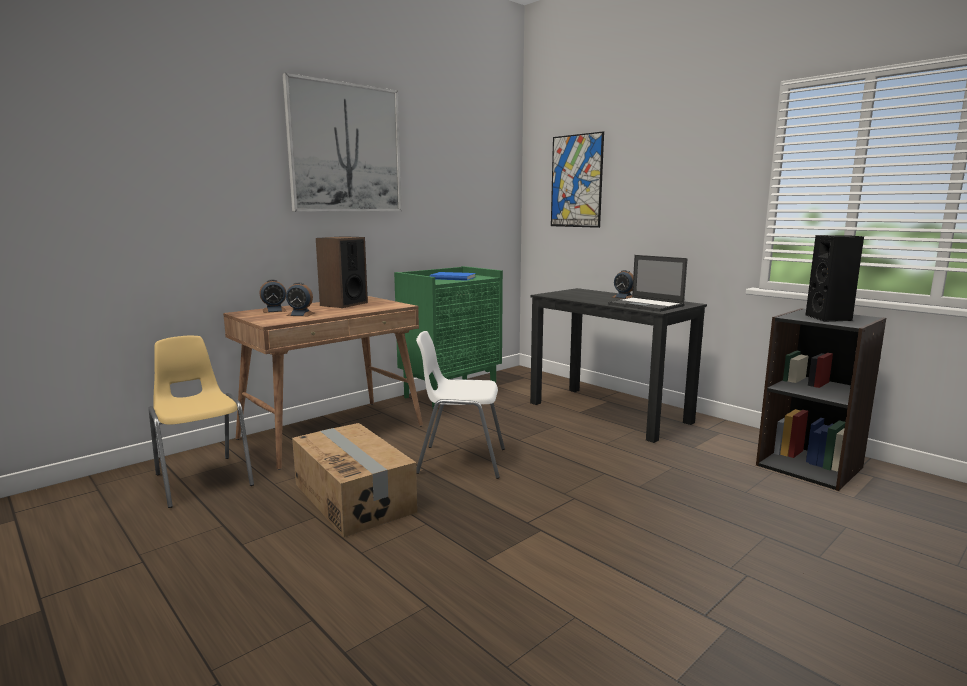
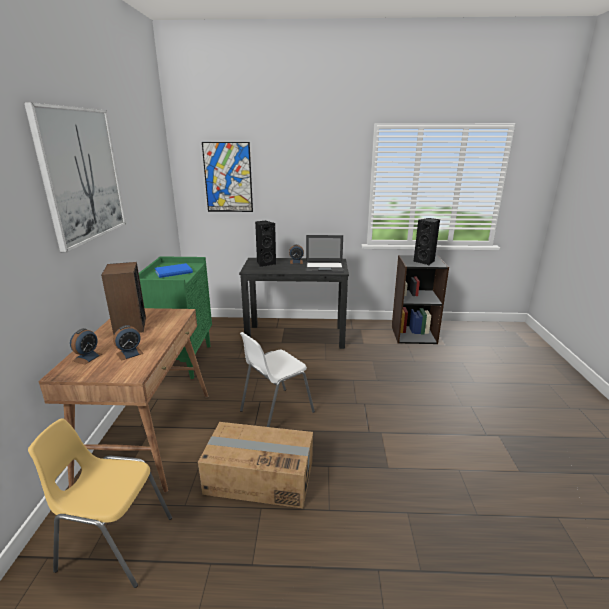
camera: 45 degrees left, 10 degrees up
none -> black speaker [255,221,276,267]

